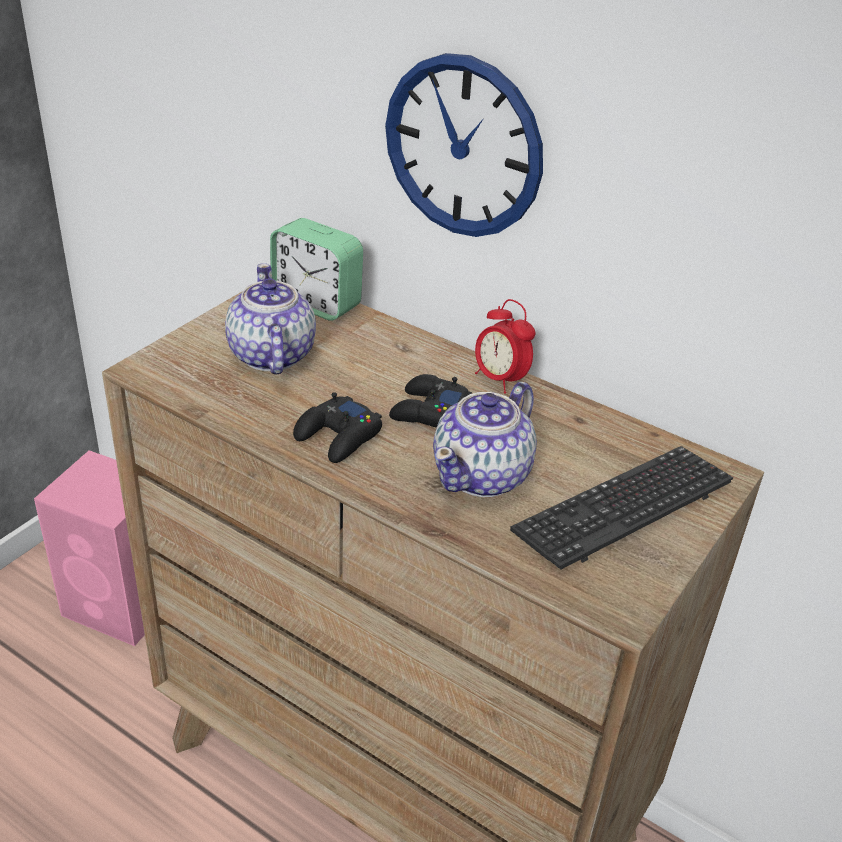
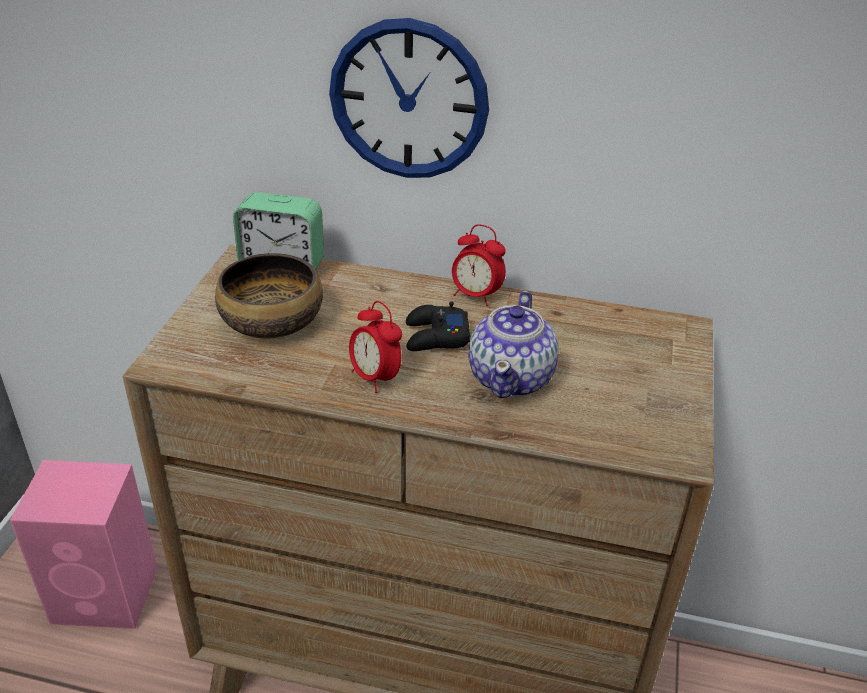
camera: 20 degrees left, 0 degrees up
teapot [225,263,316,375] -> bowl [215,253,323,338]
black game controller [293,392,382,463] -> alarm clock [349,301,402,393]
keyboard [510,446,733,570] -> none

